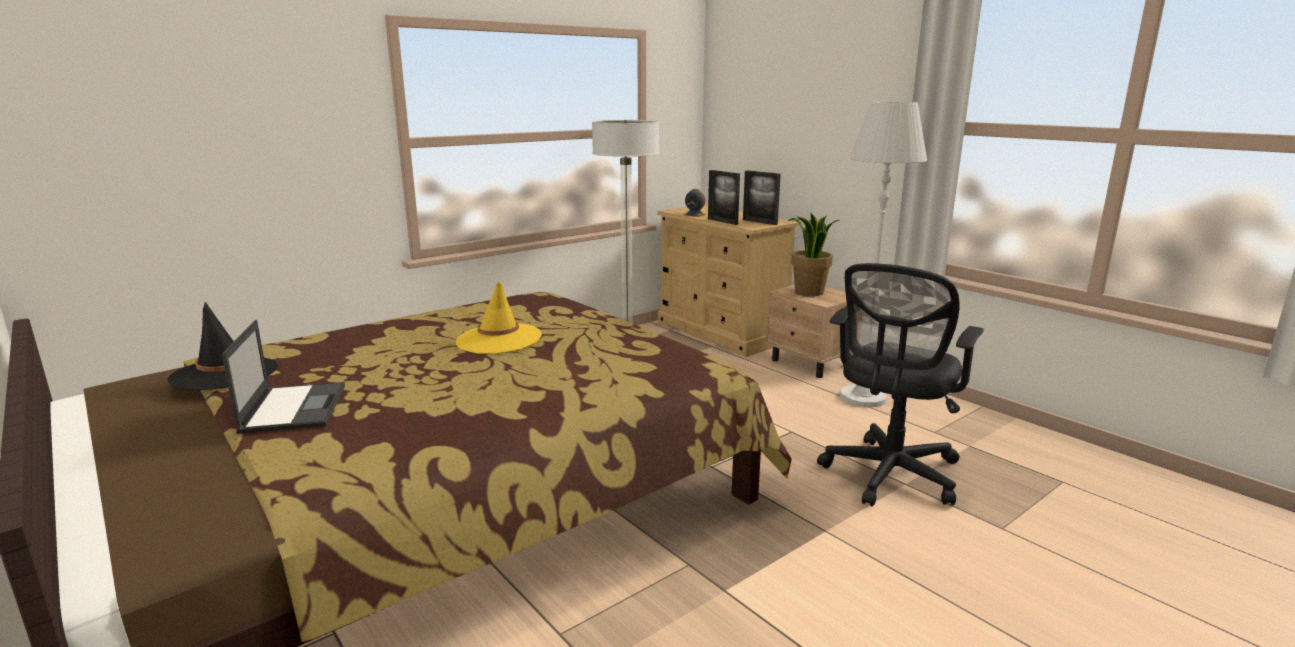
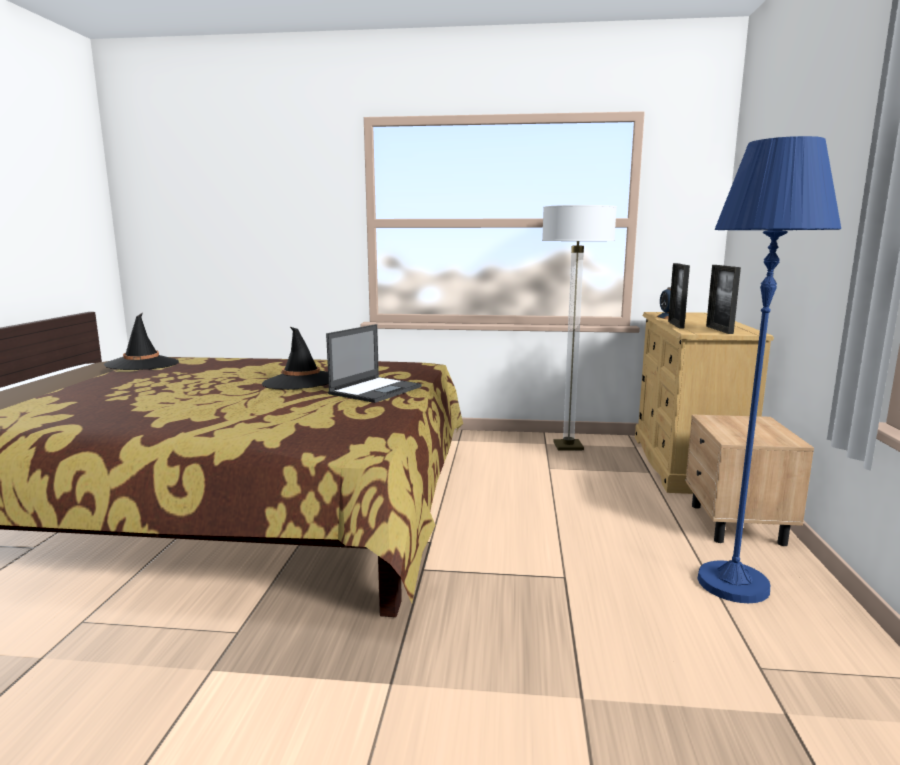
camera: 45 degrees right, 5 degrees down
laptop [222,320,345,434] -> laptop moved to [326,324,422,403]
yellow hat [456,282,542,354] -> black hat [262,327,329,390]
potted plant [787,213,839,296] -> none
black office chair [817,263,984,506] -> none
white floor lamp [840,102,927,407] -> blue floor lamp [697,136,841,603]

